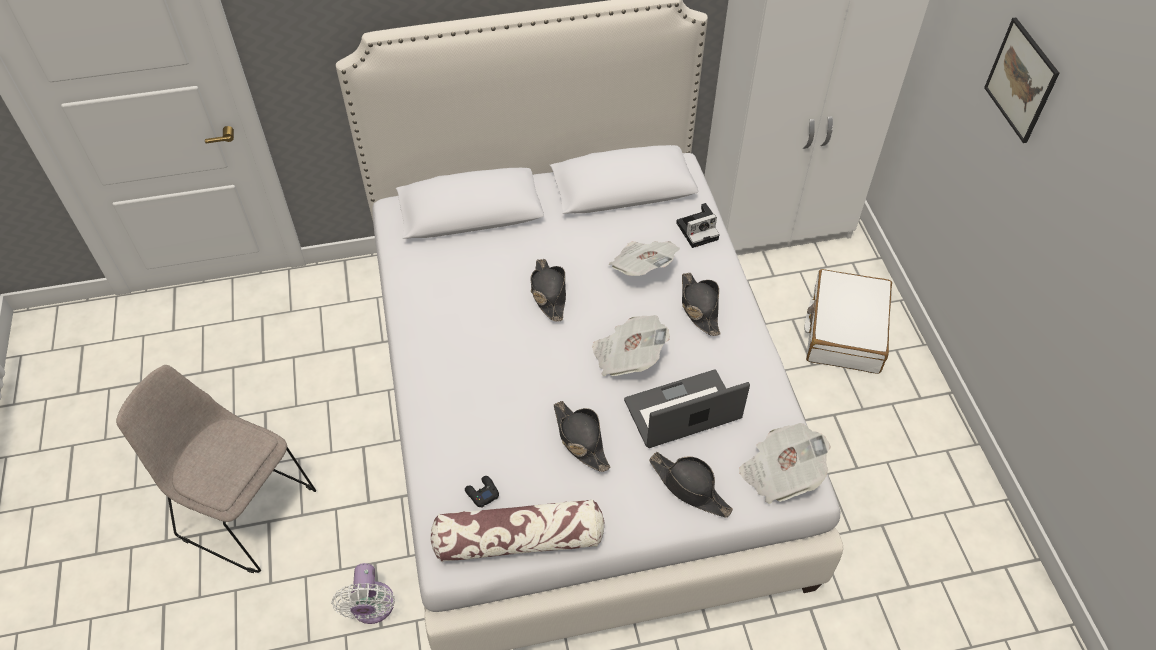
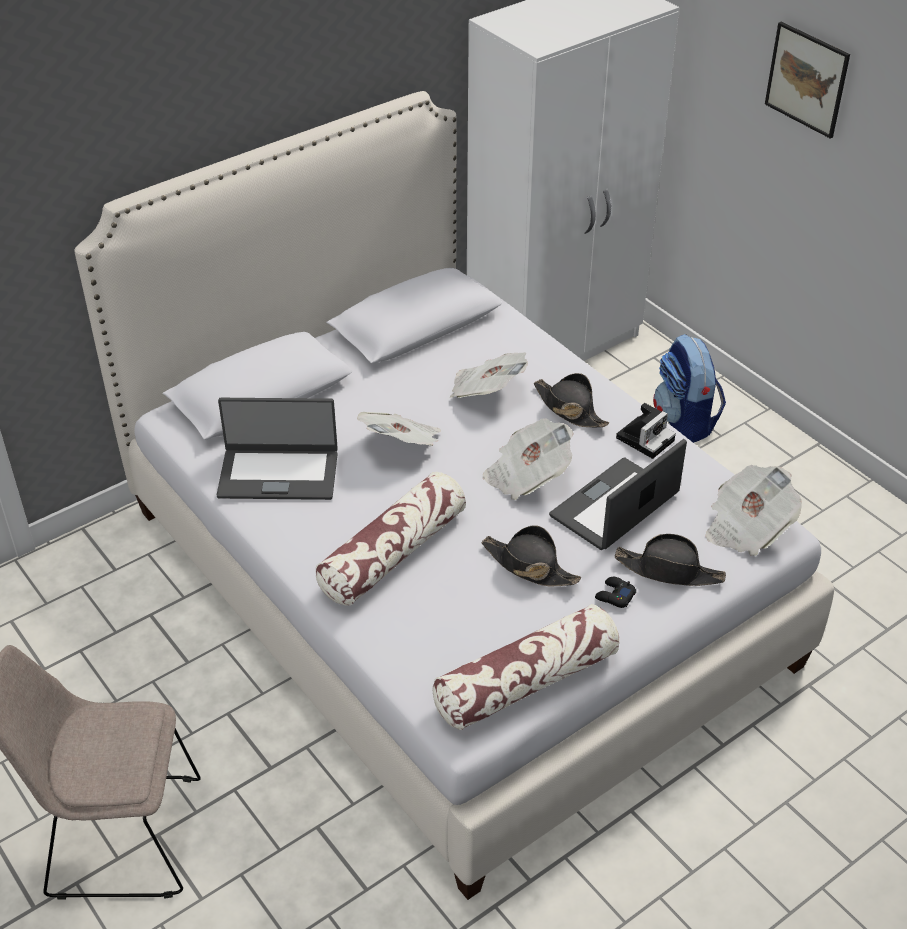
camera: 25 degrees left, 10 degrees down
white fan [331,563,395,624] -> none
black game controller [465,476,499,508] -> black game controller moved to [595,577,637,608]
black hat [531,259,566,321] -> newspaper [357,412,441,446]
camera [676,203,720,248] -> camera moved to [616,403,676,459]
white suitcase [804,269,892,374] -> backpack [653,334,726,443]
none -> laptop [217,398,338,500]
none -> pillow [315,472,466,606]

